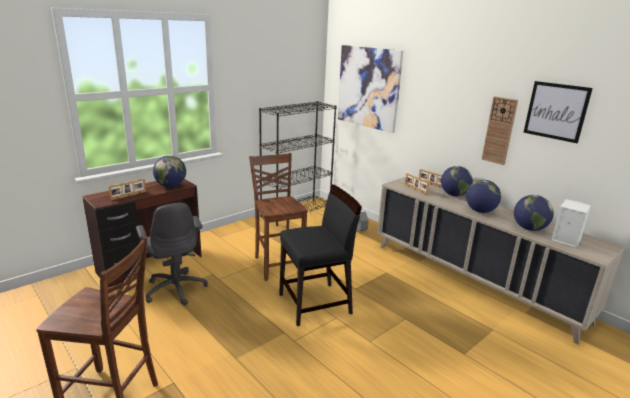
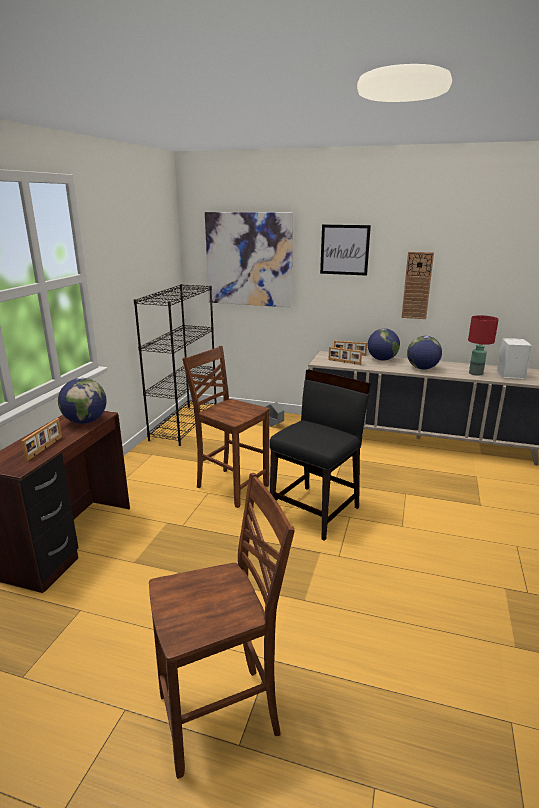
camera: 30 degrees left, 0 degrees up
grey office chair [136,203,208,306] -> none
globe [514,195,554,231] -> red table lamp [468,315,499,376]
picture [523,81,593,143] -> picture moved to [320,224,371,276]

